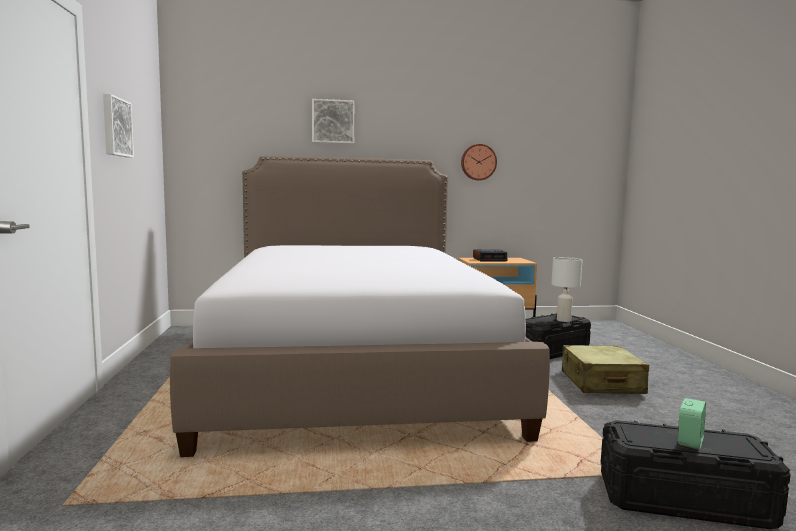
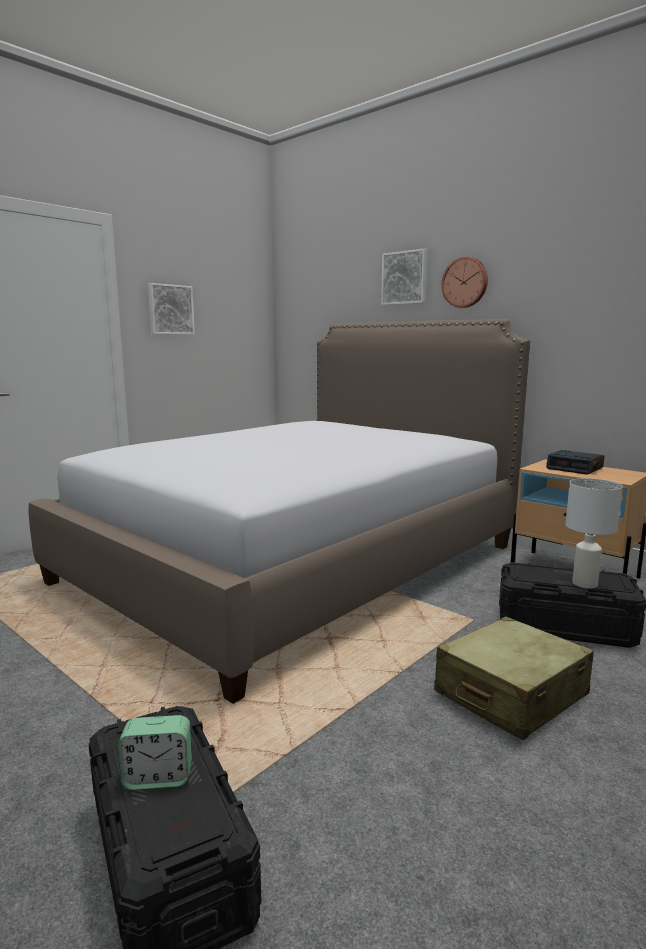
camera: 50 degrees right, 5 degrees up
wall clock [461,144,497,180] -> wall clock moved to [441,257,488,308]

